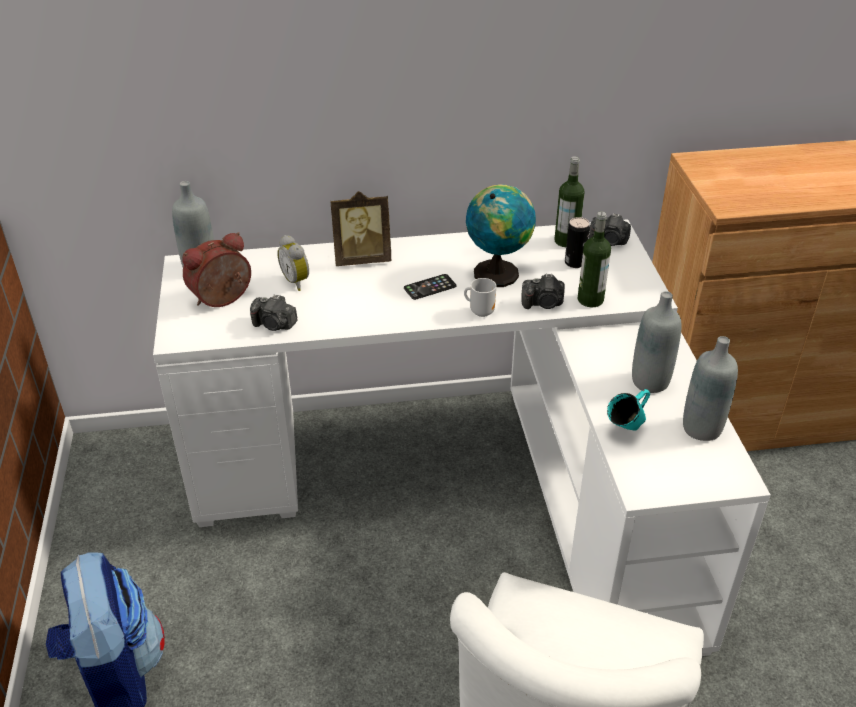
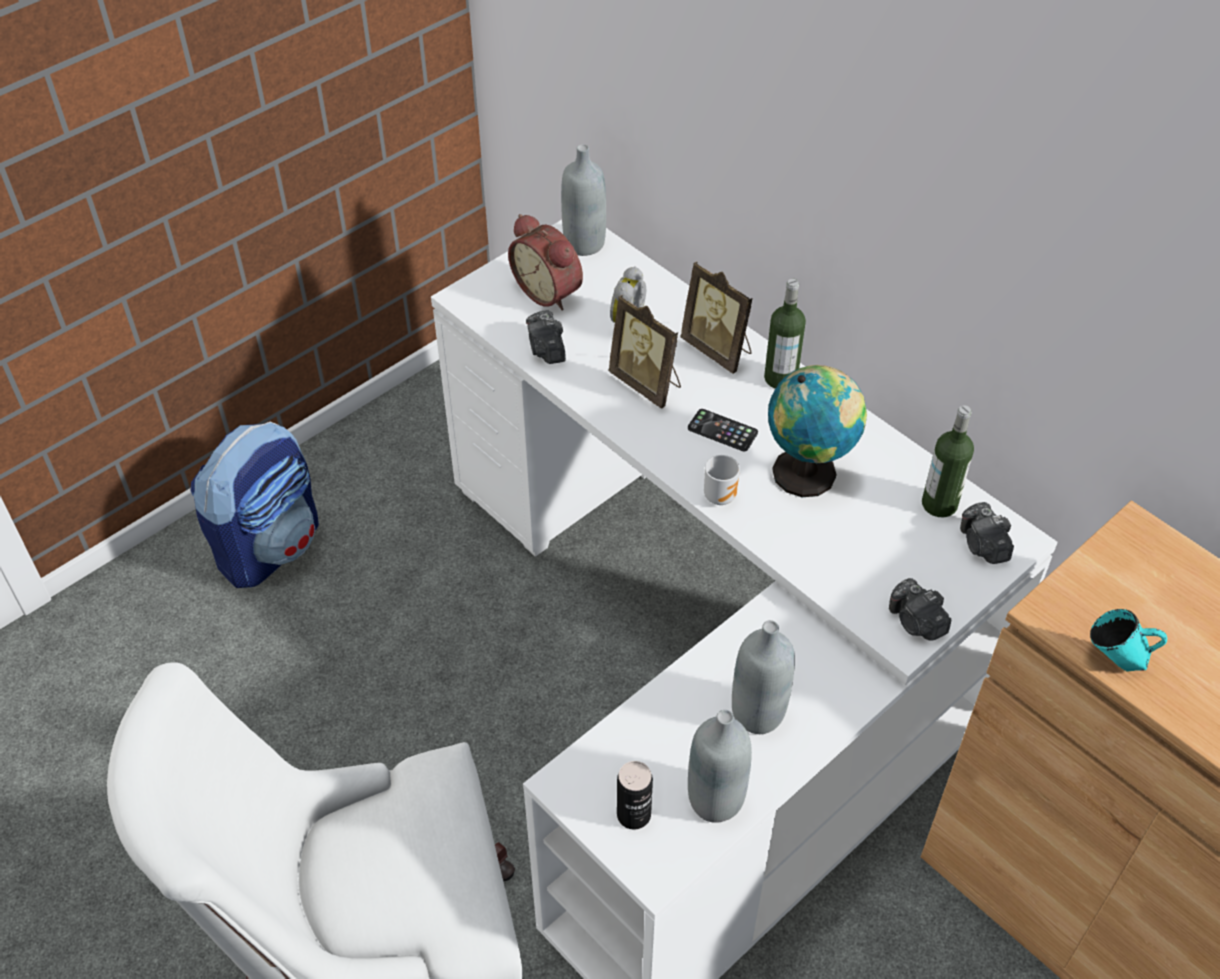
camera: 55 degrees right, 10 degrees up
alarm clock [182,232,251,307] -> alarm clock turned 150 degrees counterclockwise [508,214,583,311]
camera [521,274,565,309] -> camera moved to [889,578,951,640]
can [565,217,590,268] -> can moved to [617,761,653,830]
bottle [577,211,611,307] -> bottle moved to [764,279,806,389]
turquoise mug [607,389,650,431] -> turquoise mug moved to [1090,609,1167,671]
none -> picture frame [608,295,681,409]

